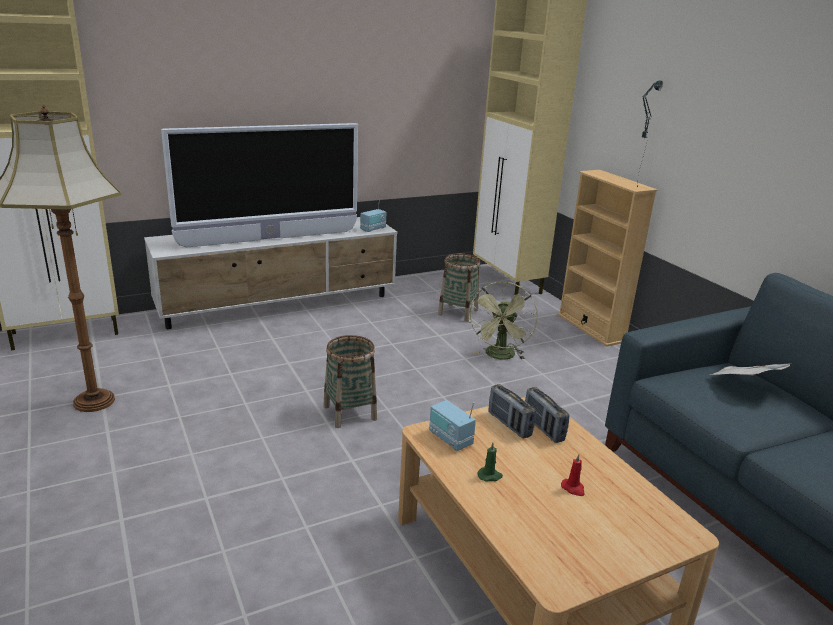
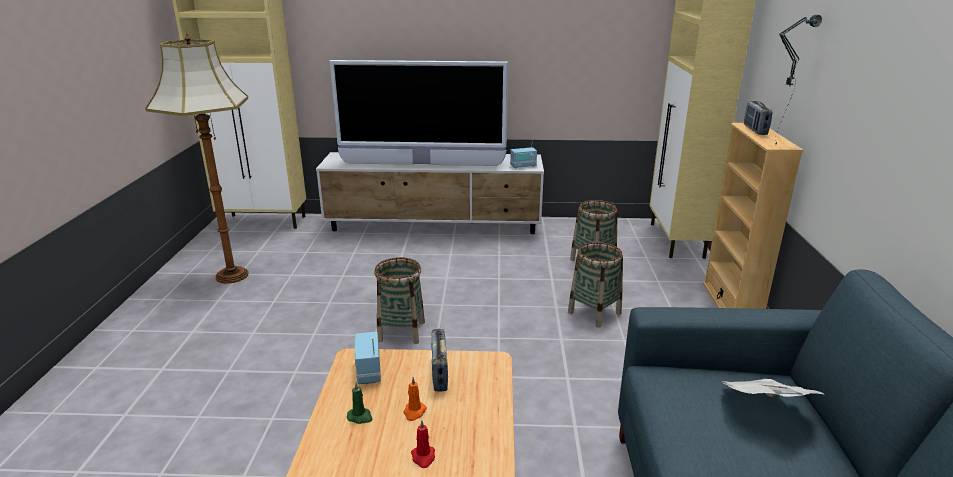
camera: 30 degrees right, 0 degrees up
green fan [469,282,538,360] -> basket [568,242,623,327]
radio [525,387,569,443] -> radio moved to [744,101,773,135]
none -> orange candle [403,377,427,421]

